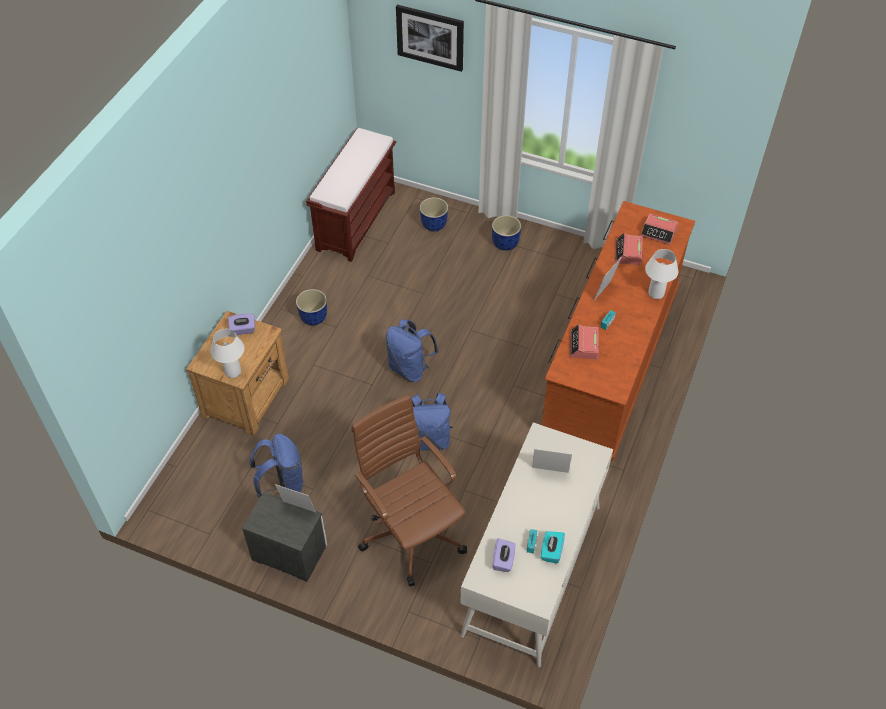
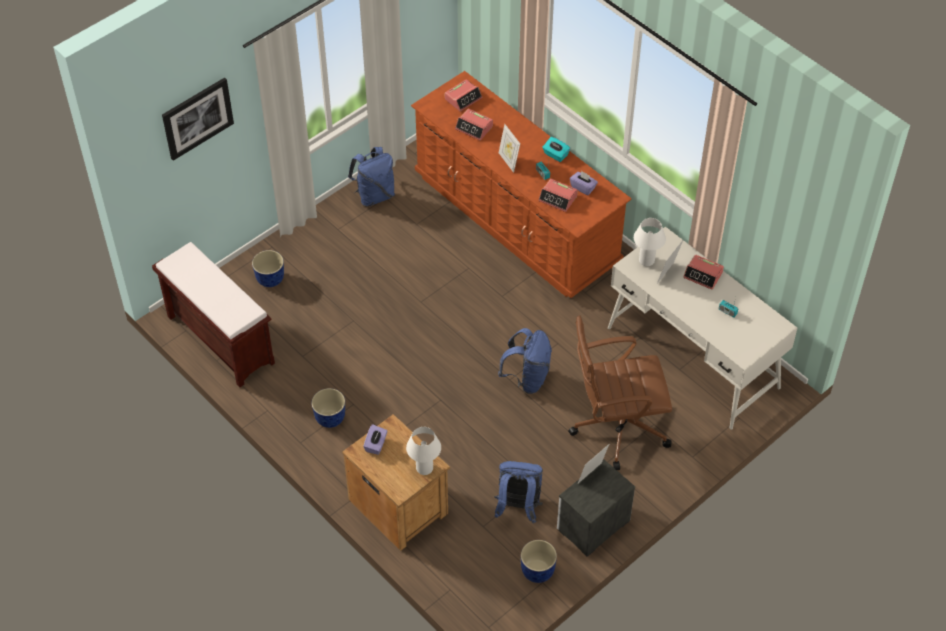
camera: 65 degrees left, 0 degrees up
blue backpack [386,319,439,382] -> blue backpack moved to [348,147,395,207]
blue planter [492,215,521,251] -> blue planter moved to [521,540,557,583]
purple tissue box [493,538,515,572] -> purple tissue box moved to [570,171,598,195]
turquoise tissue box [541,531,565,564] -> turquoise tissue box moved to [542,137,570,162]
white table lamp [645,249,678,299] -> white table lamp moved to [634,218,666,266]
none -> alarm clock [683,255,724,290]

